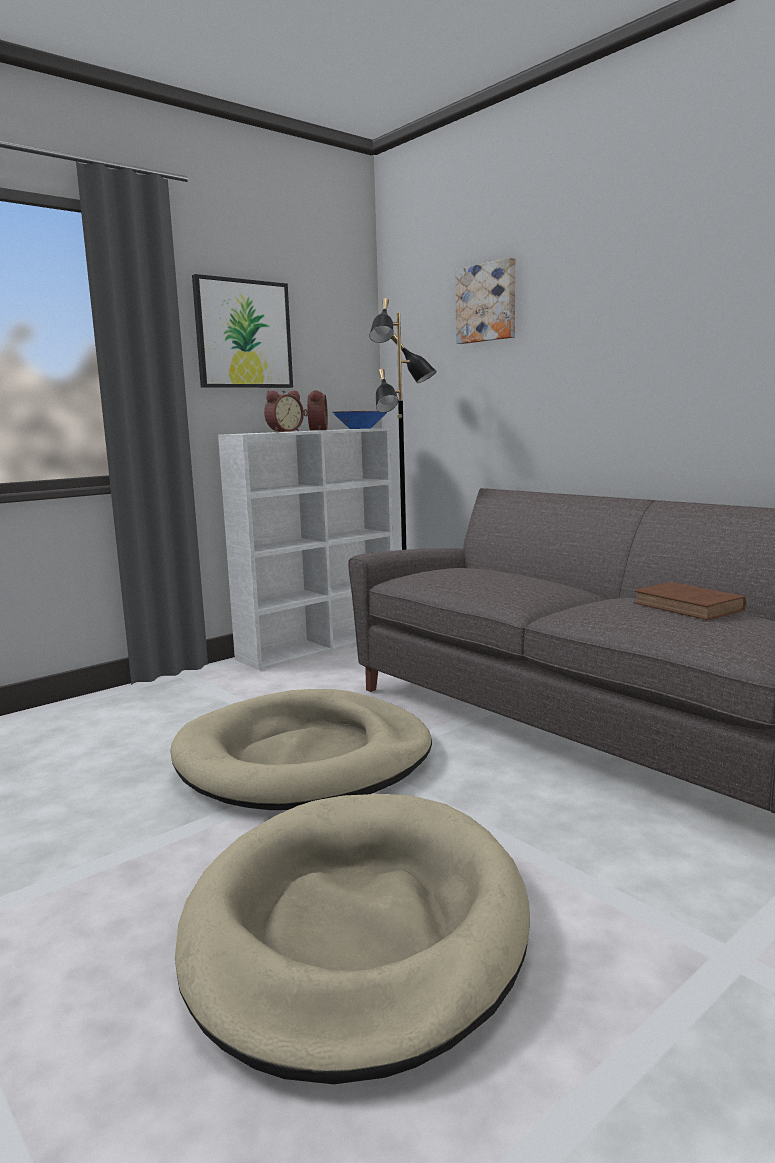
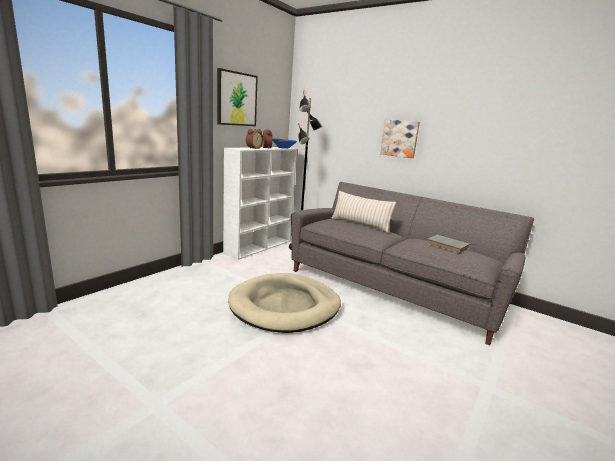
camera: 15 degrees left, 5 degrees up
beige dog bed [175,794,530,1084] -> none
picture [455,257,516,344] -> picture moved to [380,119,420,158]
brown book [634,582,746,620] -> grey book [426,235,470,254]
none -> beige pillow [332,191,396,233]

